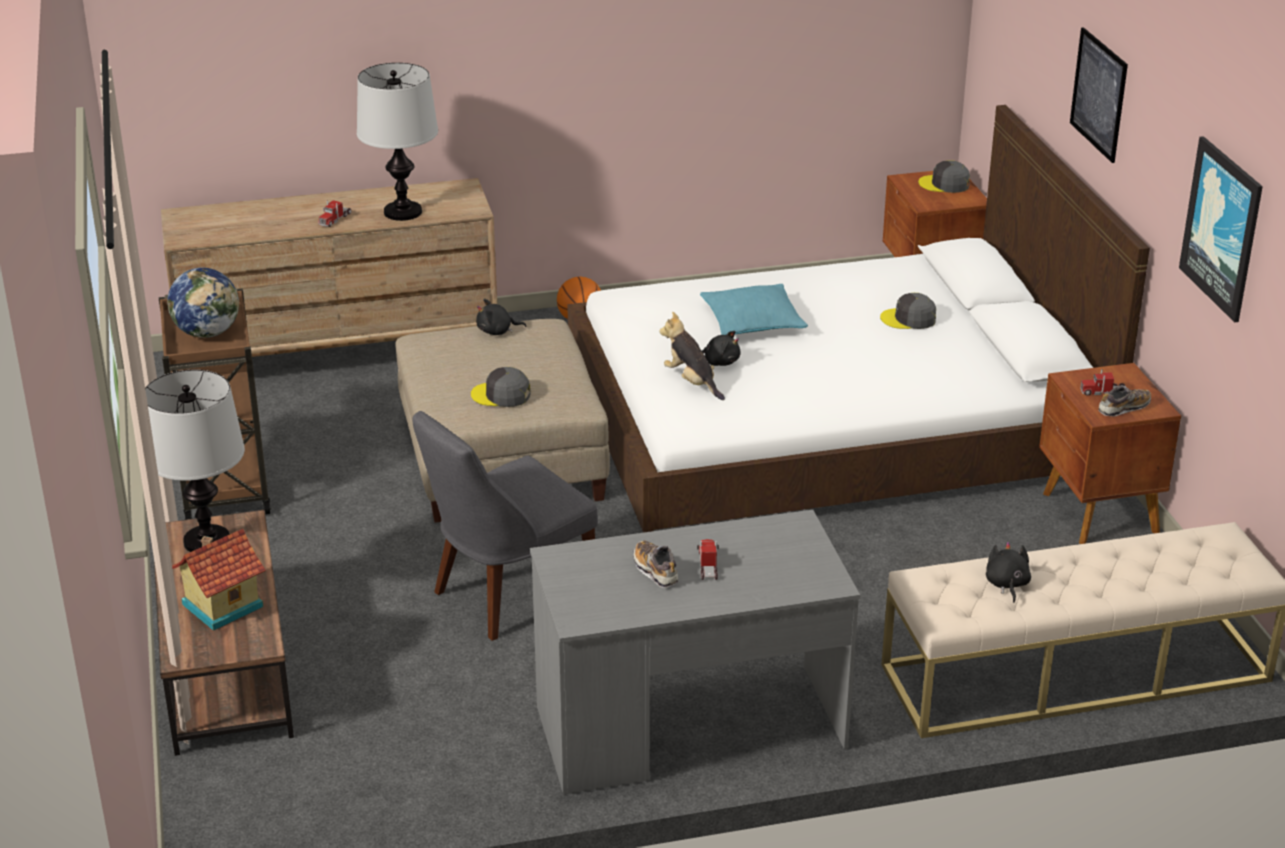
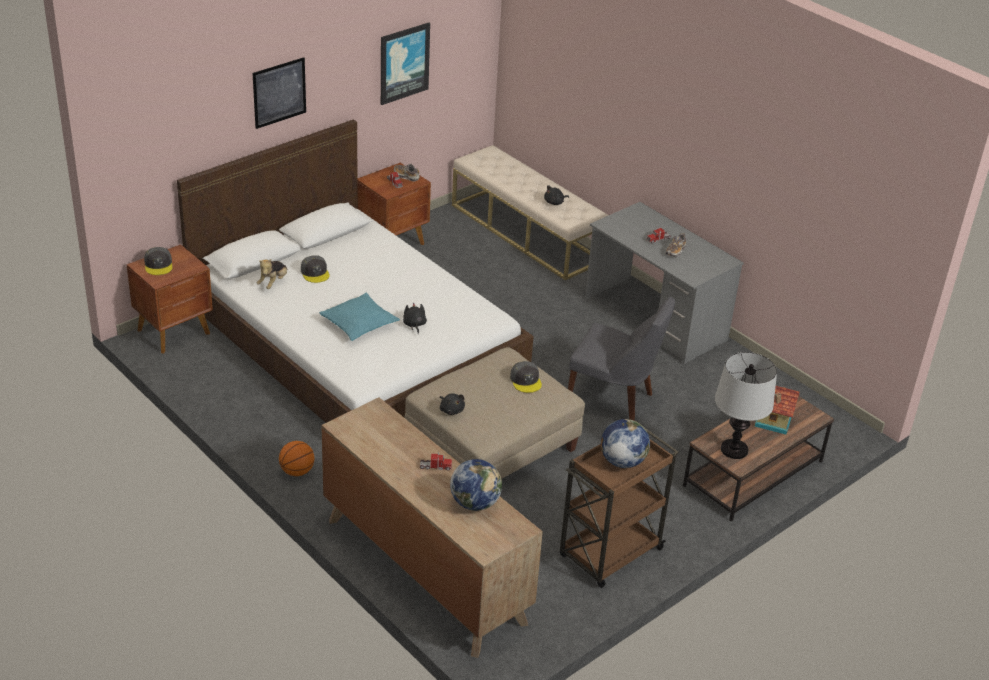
camera: 120 degrees left, 5 degrees up
table lamp [357,63,438,221] -> none
plush toy [659,312,725,400] -> plush toy moved to [257,259,287,289]
none -> globe [450,459,502,511]

